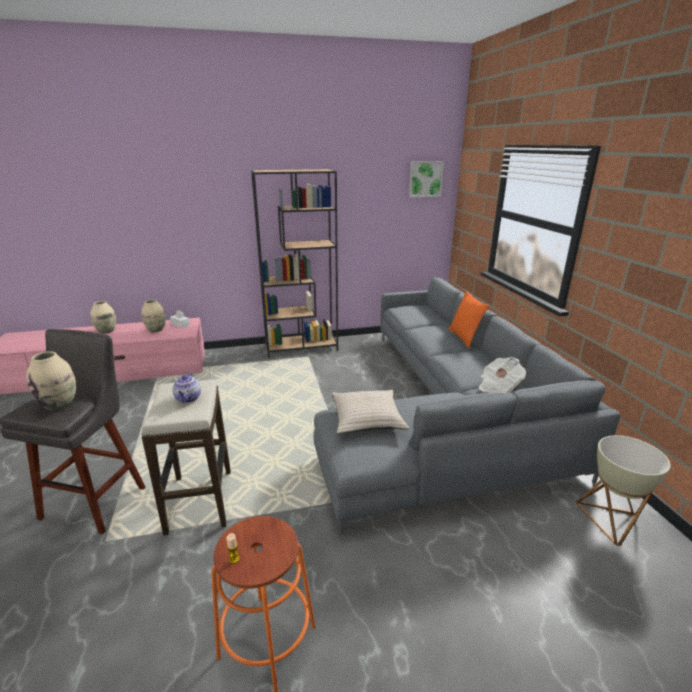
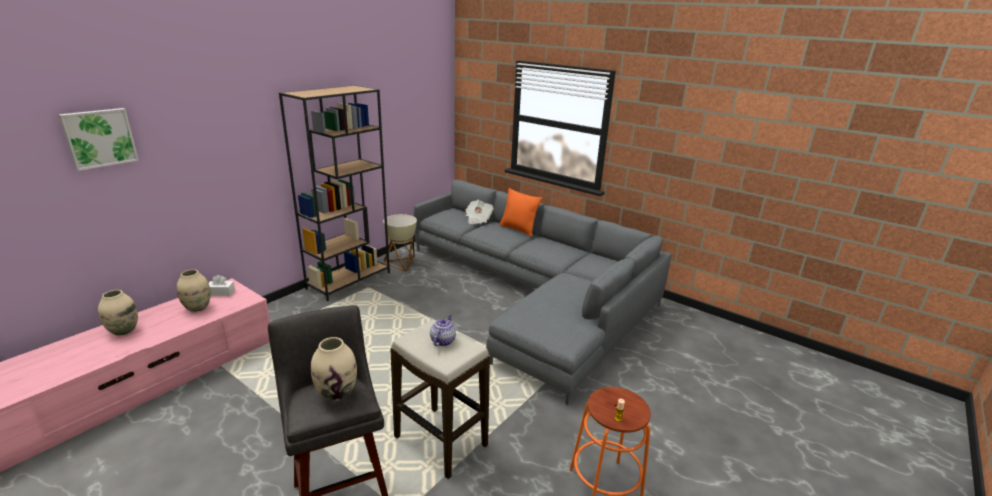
camera: 40 degrees left, 0 degrees up
teapot [172,372,201,403] -> teapot turned 120 degrees counterclockwise [430,315,456,346]
beige pillow [331,390,409,434] -> none
picture [409,161,444,197] -> picture moved to [58,108,139,171]
newspaper [479,357,526,393] -> newspaper moved to [465,199,494,224]
planter [577,435,671,546] -> planter moved to [383,214,417,271]

